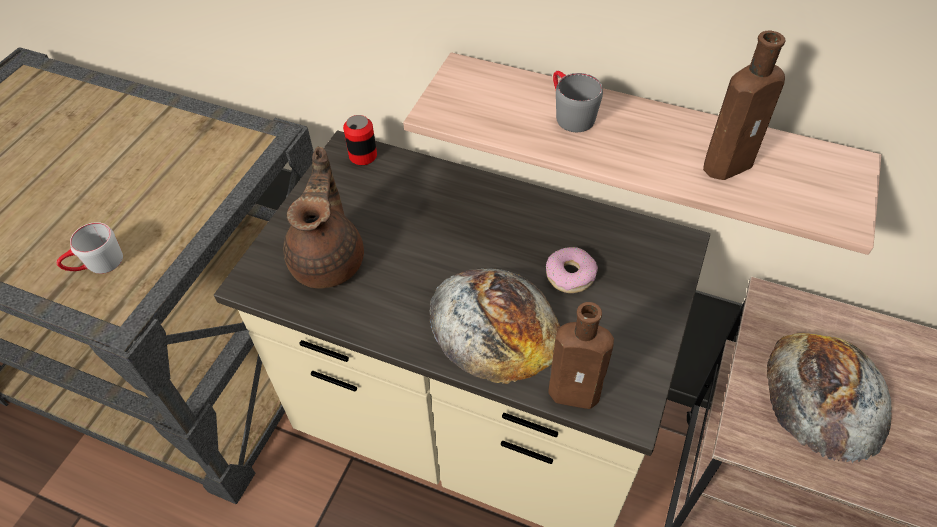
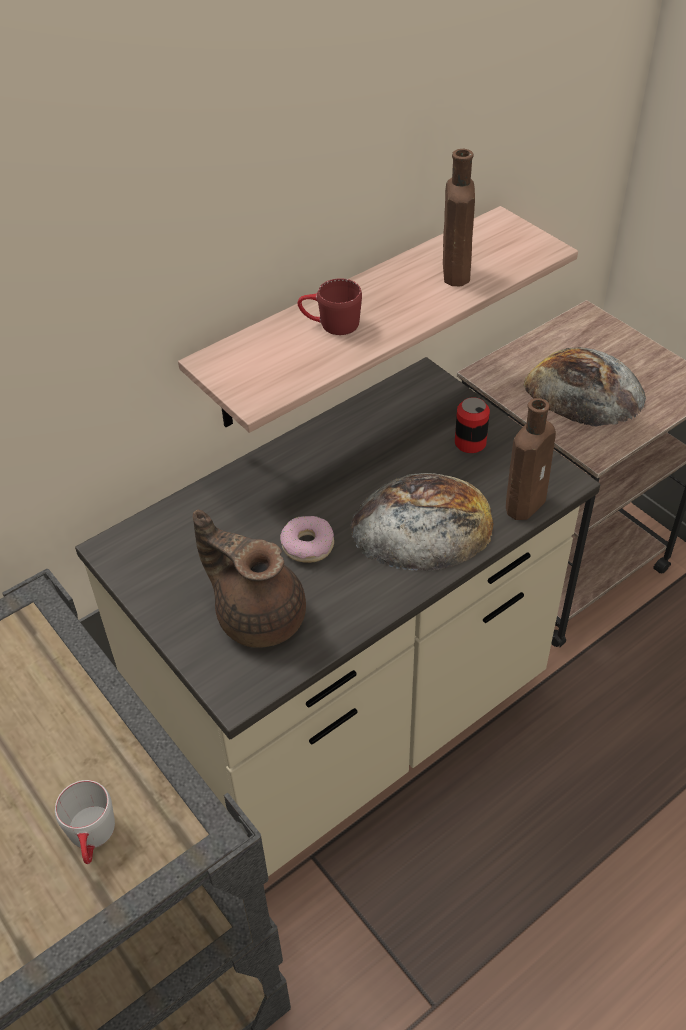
camera: 60 degrees left, 5 degrees down
can [343,115,377,165] -> can moved to [455,397,490,453]
donut [546,247,598,293] -> donut moved to [280,516,334,563]
grey mug [553,71,603,132] -> red mug [297,278,362,335]

